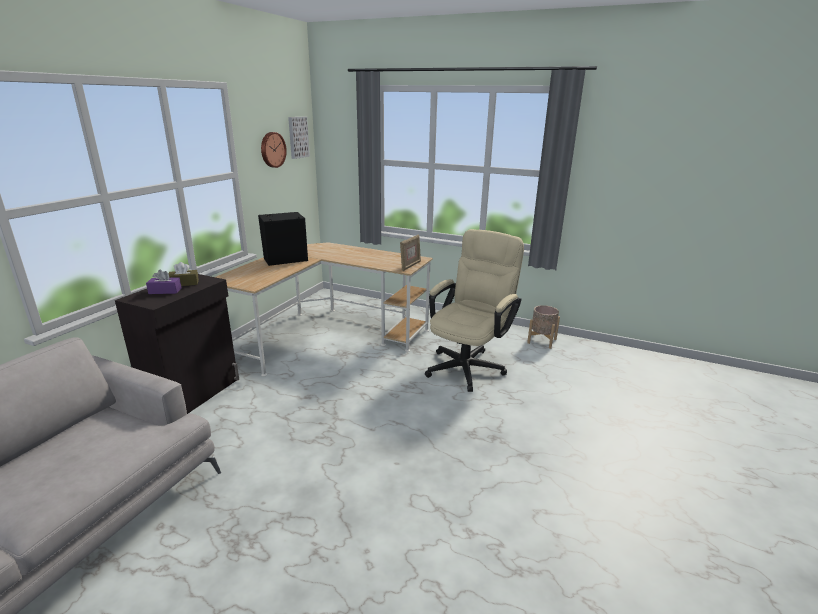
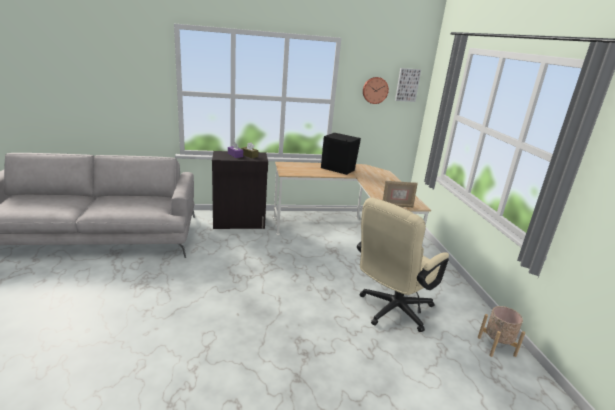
camera: 55 degrees right, 0 degrees up
beige office chair [425,229,524,392] -> beige office chair turned 135 degrees clockwise [357,198,449,332]

